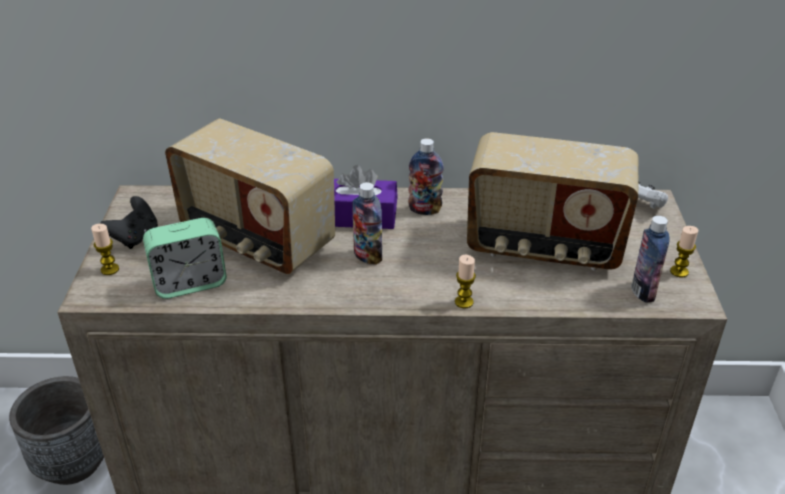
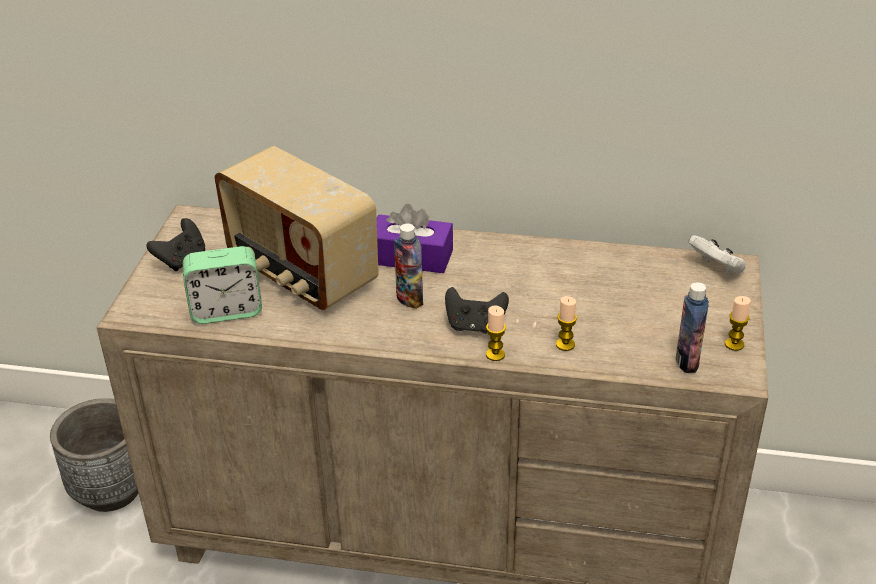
camera: 10 degrees right, 0 degrees up
candle [91,224,119,275] -> candle moved to [556,296,577,351]
bottle [408,138,444,215] -> none
radio [467,132,639,270] -> none
none -> black game controller [445,287,509,334]

